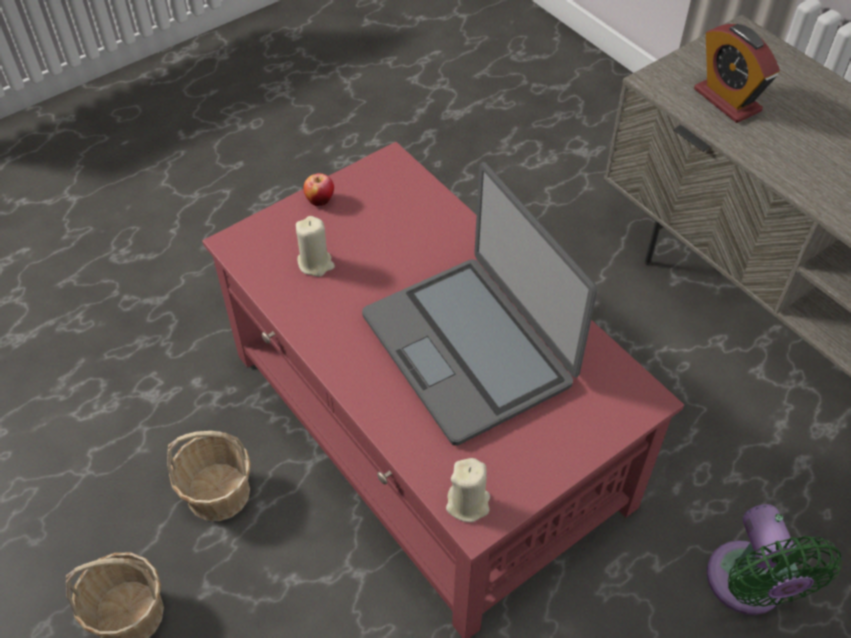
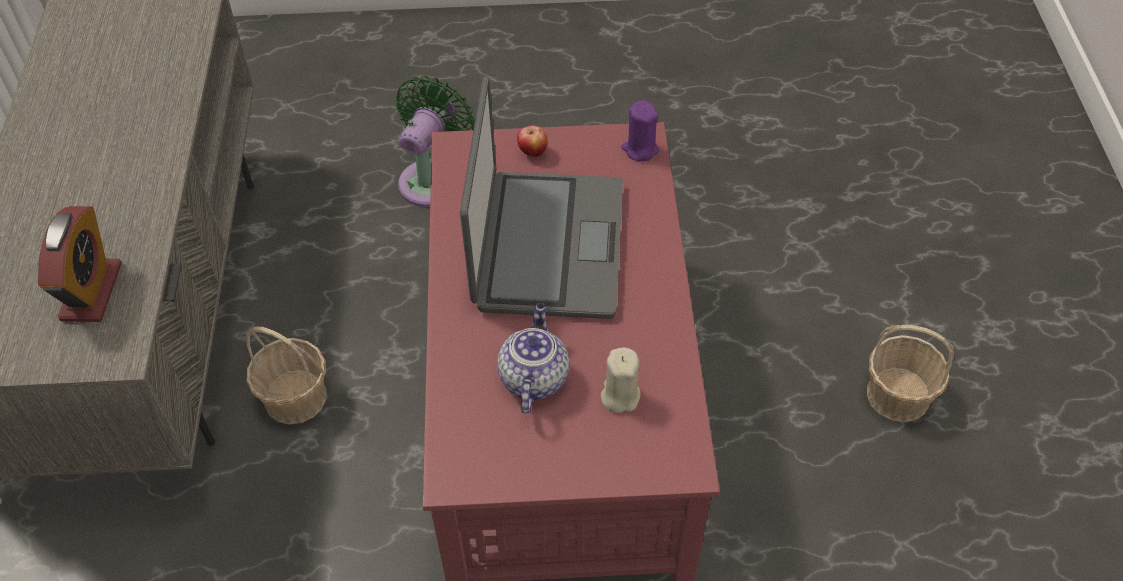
camera: 145 degrees left, 0 degrees up
basket [167,431,251,521] -> basket moved to [246,326,326,424]
apple [304,173,334,206] -> apple moved to [517,125,548,157]
beige candle [446,458,490,522] -> purple candle [621,100,659,162]
none -> teapot [497,303,569,414]

